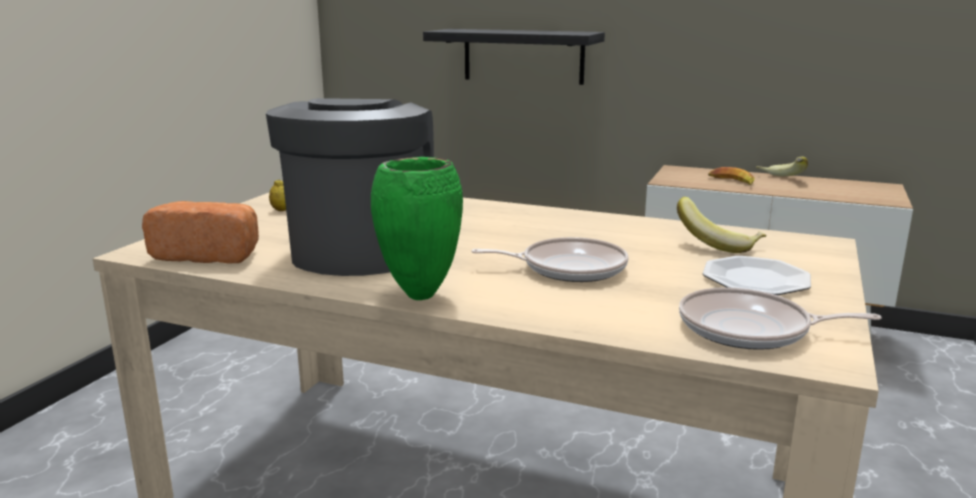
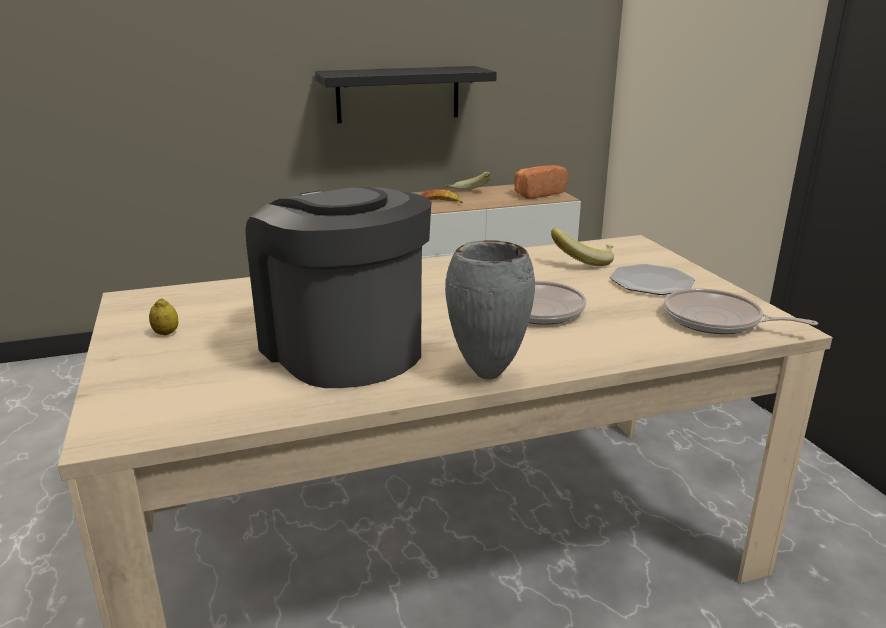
camera: 40 degrees left, 5 degrees up
bread [142,201,259,264] -> bread moved to [514,165,568,199]
green vase [371,157,463,300] -> grey vase [445,240,535,380]
black shelf [423,29,605,85] -> black shelf moved to [315,66,497,123]
frying pan [679,287,882,350] -> frying pan turned 60 degrees clockwise [664,288,818,334]

